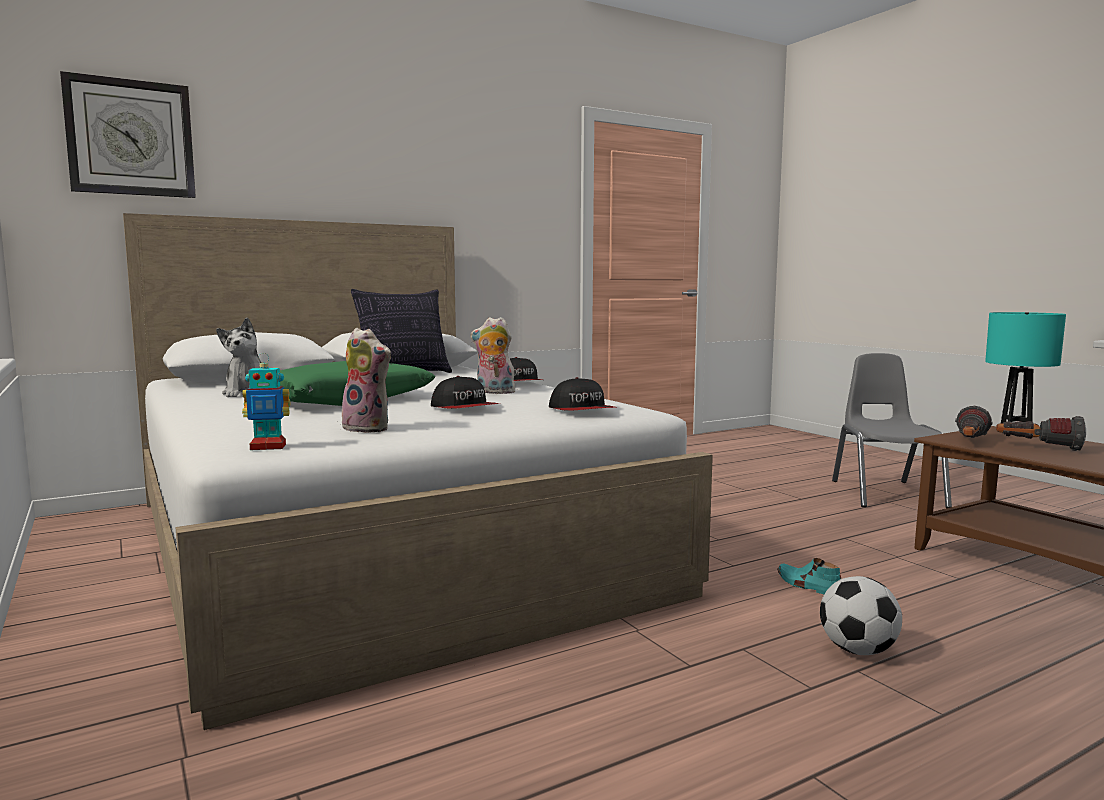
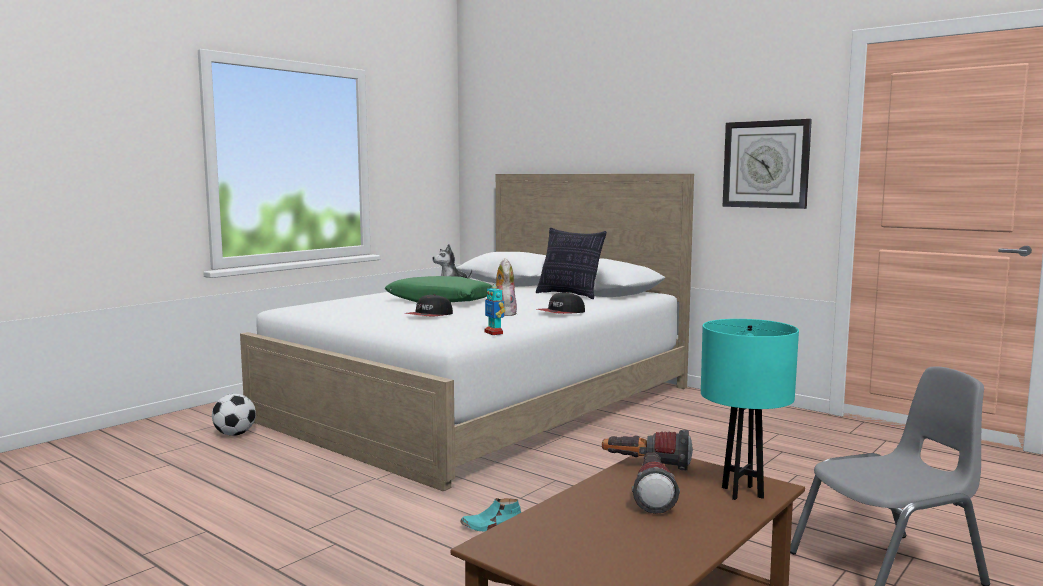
camera: 70 degrees right, 0 degrees up
wall clock [60,71,196,198] -> wall clock moved to [723,119,812,209]
toy robot [242,353,291,450] -> toy robot moved to [485,281,505,335]
plush toy [342,328,391,433] -> none
cap [549,377,615,411] -> none
turquoise shoe [777,558,841,594] -> turquoise shoe turned 135 degrees counterclockwise [460,498,521,532]
football [820,576,902,655] -> football moved to [212,394,256,436]

